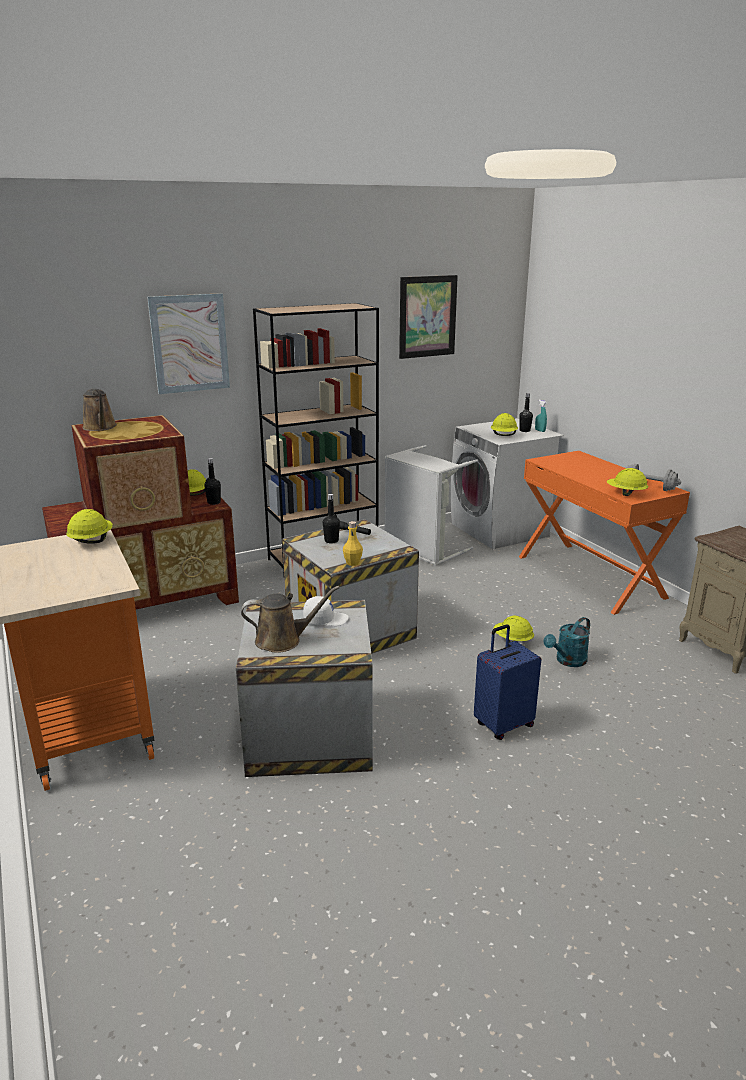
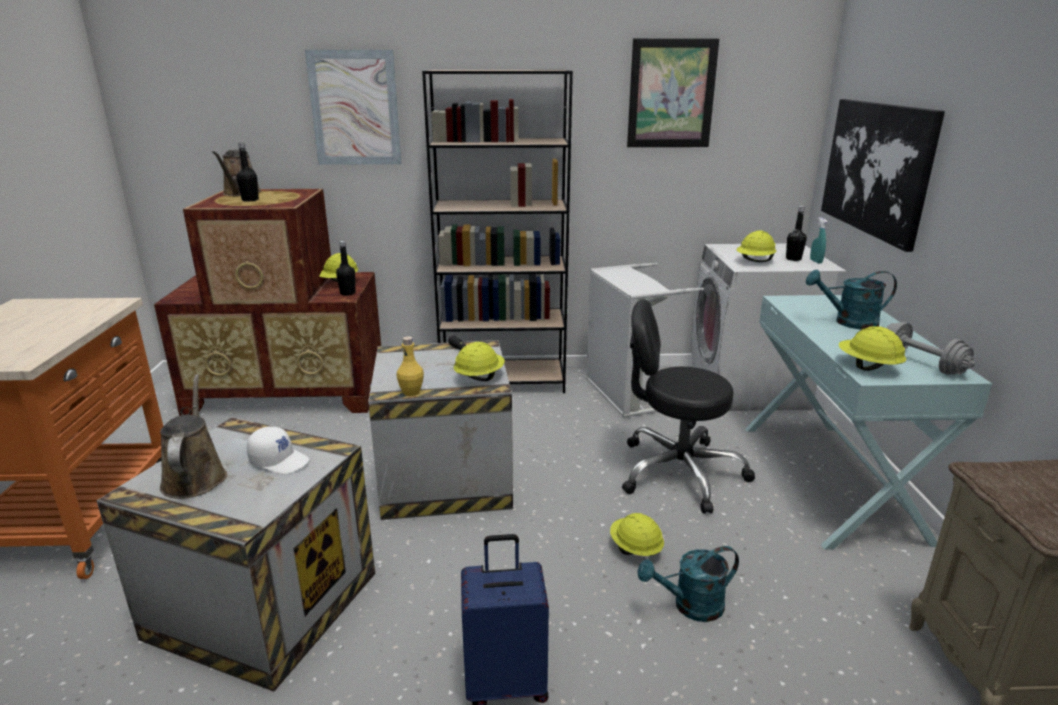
camera: 25 degrees right, 0 degrees up
yellow hard hat [66,509,113,544] -> yellow hard hat moved to [453,342,505,381]
brown watering can [241,586,340,653] -> brown watering can turned 120 degrees counterclockwise [160,374,227,499]
black bottle [323,494,340,544] -> black bottle moved to [236,142,259,201]
orange desk [519,451,690,615] -> turquoise desk [745,295,992,550]
none -> black office chair [622,300,755,514]
none -> turquoise watering can [806,270,897,330]
none -> picture [821,99,945,252]

